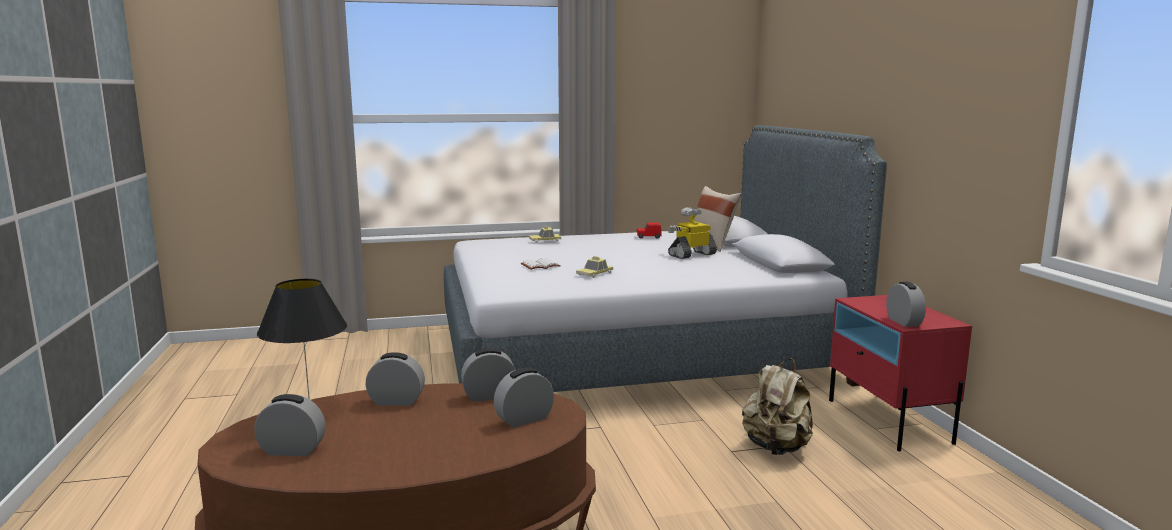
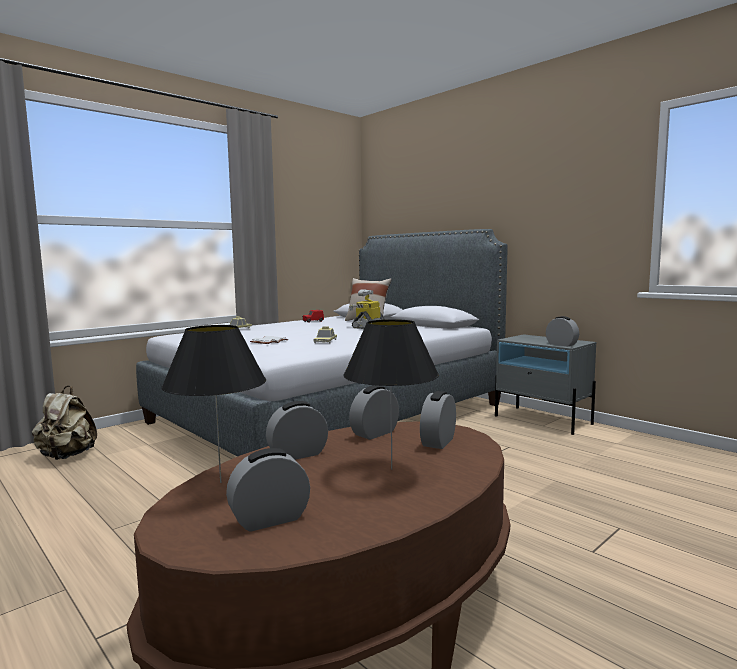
camera: 30 degrees left, 5 degrees down
beige backpack [742,359,813,455] -> beige backpack moved to [32,385,97,460]
red nightstand [829,295,972,451] -> grey nightstand [495,334,596,435]
none -> black table lamp [343,319,439,470]

